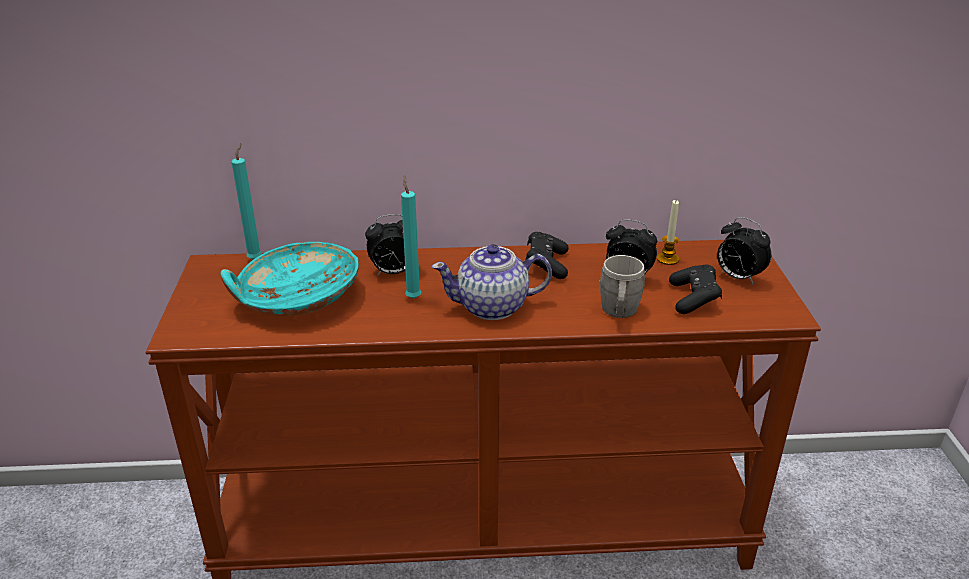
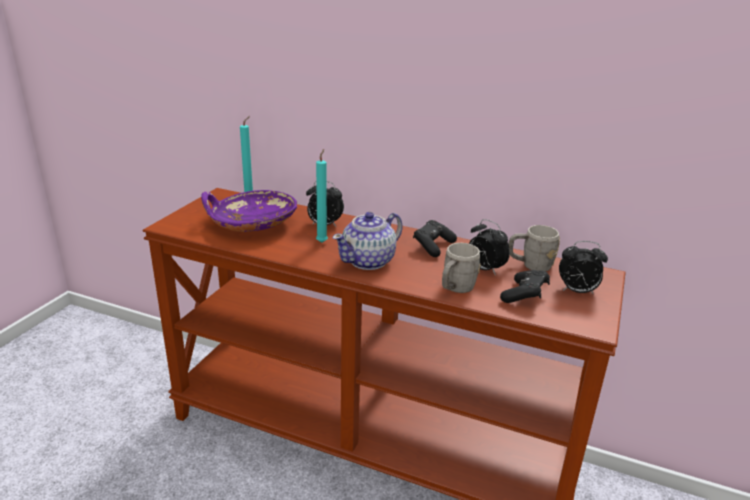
camera: 25 degrees right, 5 degrees down
turquoise bowl [220,242,359,316] -> purple bowl [201,190,297,232]
teapot [431,244,552,320] -> teapot turned 60 degrees counterclockwise [332,212,402,270]
candle [657,200,679,265] -> grey mug [508,225,560,271]
alarm clock [717,217,771,284] -> alarm clock turned 60 degrees counterclockwise [559,241,608,294]

